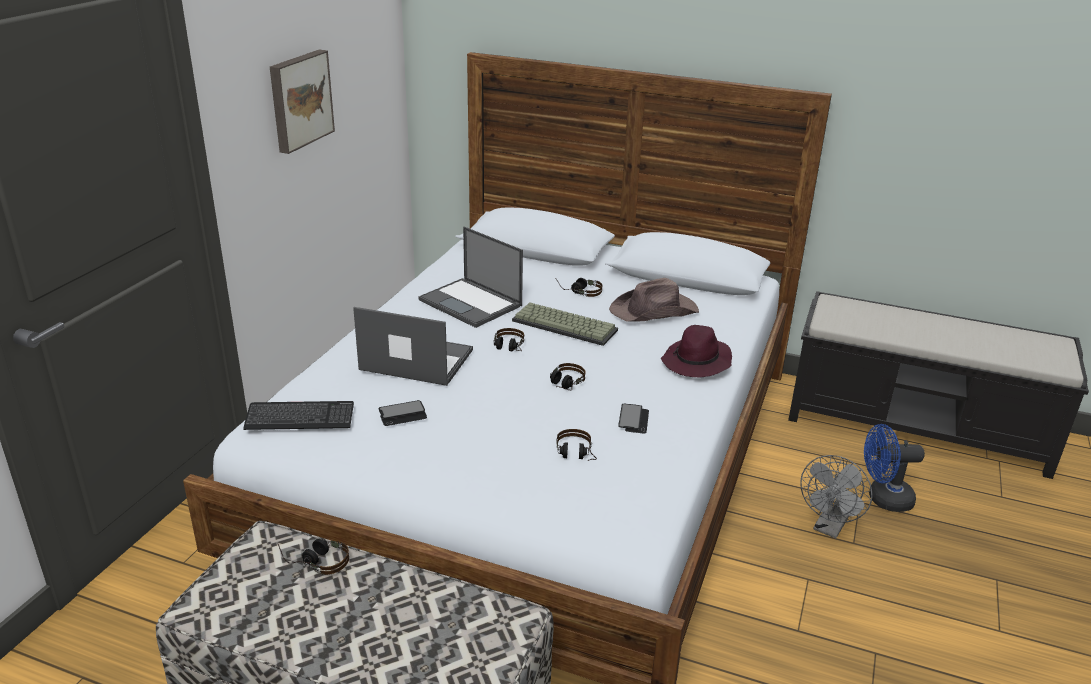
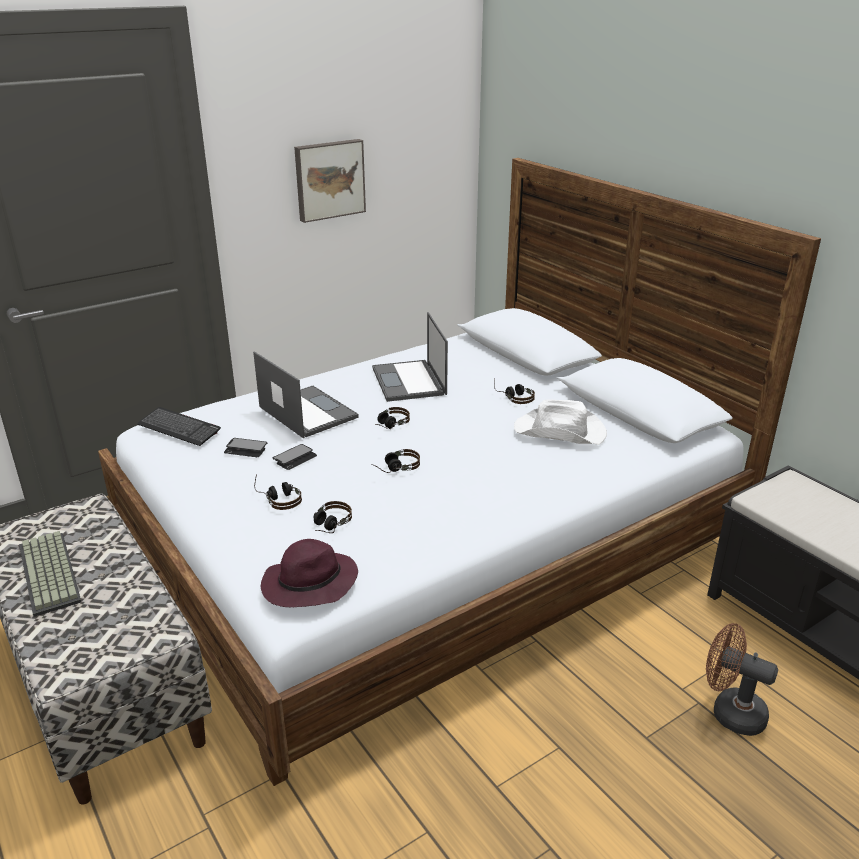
camera: 35 degrees right, 0 degrees up
headphones [278,539,349,575] -> headphones moved to [254,474,302,510]
keyboard [512,302,618,346] -> keyboard moved to [19,531,81,617]
brown hat [609,278,699,322] -> white hat [514,399,607,445]
phone [618,404,649,433] -> phone moved to [273,444,317,470]
purple hat [661,325,732,377] -> purple hat moved to [261,539,358,607]
grey fan [800,455,873,538] -> none
blue fan [864,424,925,512] -> brown fan [706,623,778,736]

